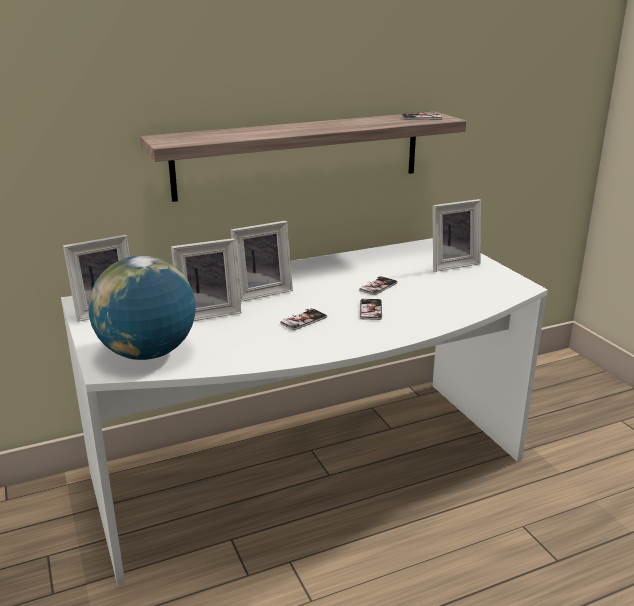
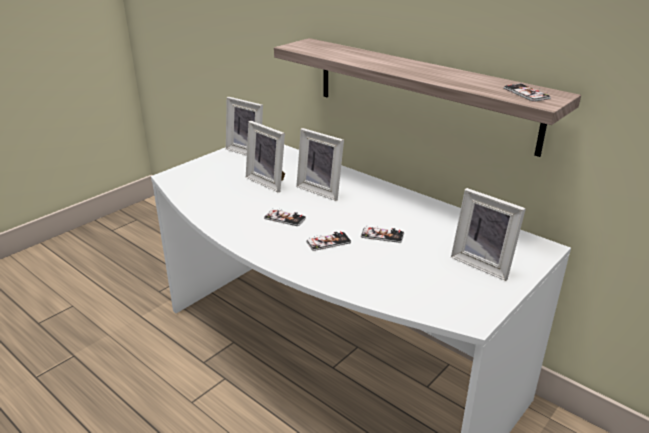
camera: 65 degrees right, 5 degrees up
globe [89,256,196,360] -> none

